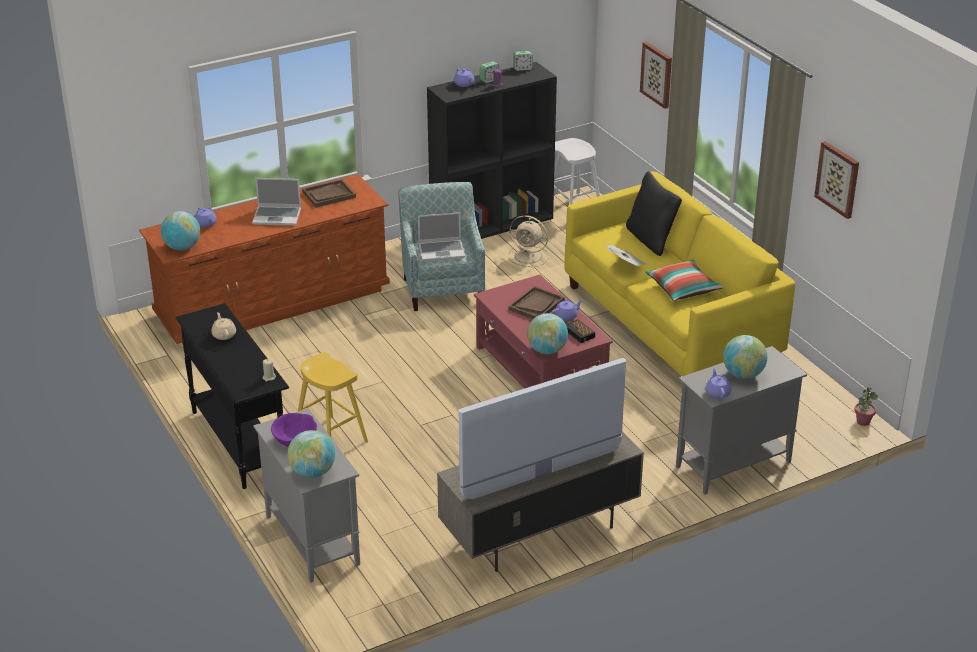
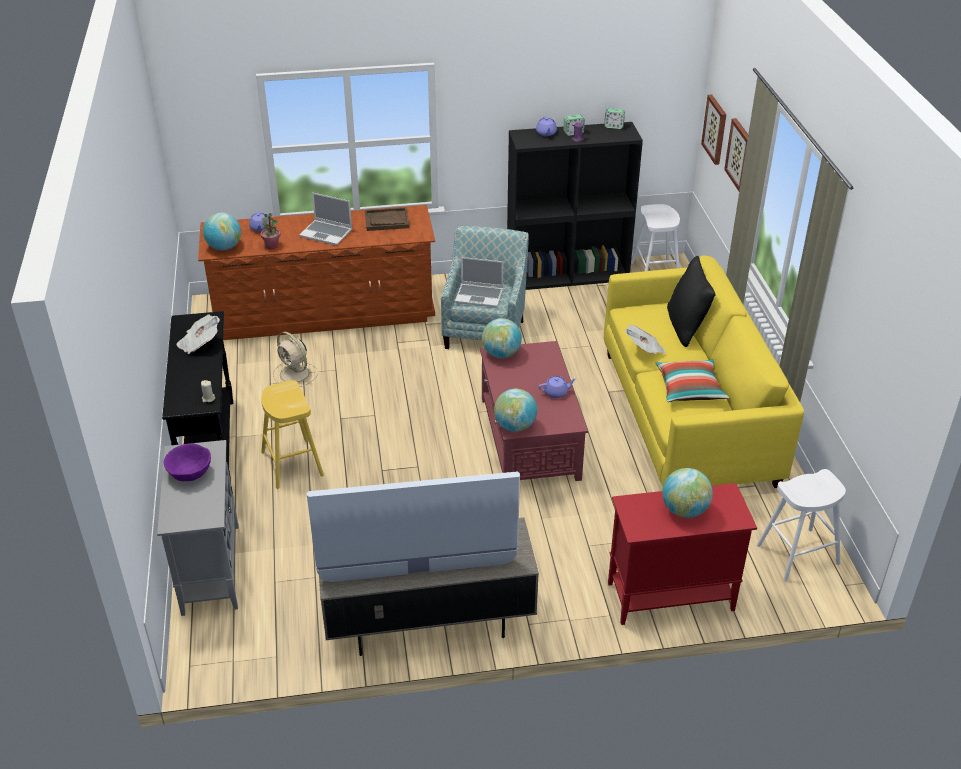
camera: 20 degrees right, 5 degrees up
beige teapot [211,312,236,340] -> newspaper [177,315,220,354]
globe [287,430,335,478] -> globe moved to [482,318,522,358]
beige fan [508,215,550,267] -> beige fan moved to [273,332,318,387]
brown tray [508,286,564,319] -> none
alarm clock [566,320,595,343] -> none
grey cabinet [676,346,807,495] -> red cabinet [608,483,757,625]
purple teapot [706,368,731,399] -> none
picture [814,141,859,219] -> picture moved to [701,95,726,165]
potted plant [854,387,878,426] -> potted plant moved to [261,213,281,250]
none -> white stool [757,469,846,582]

